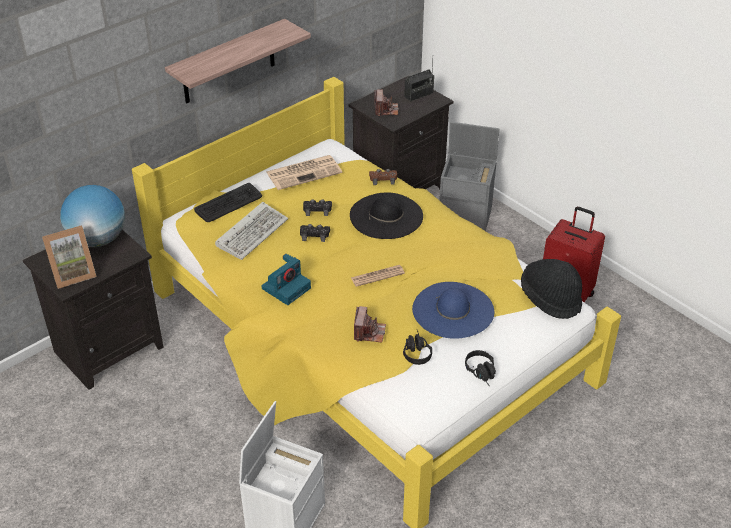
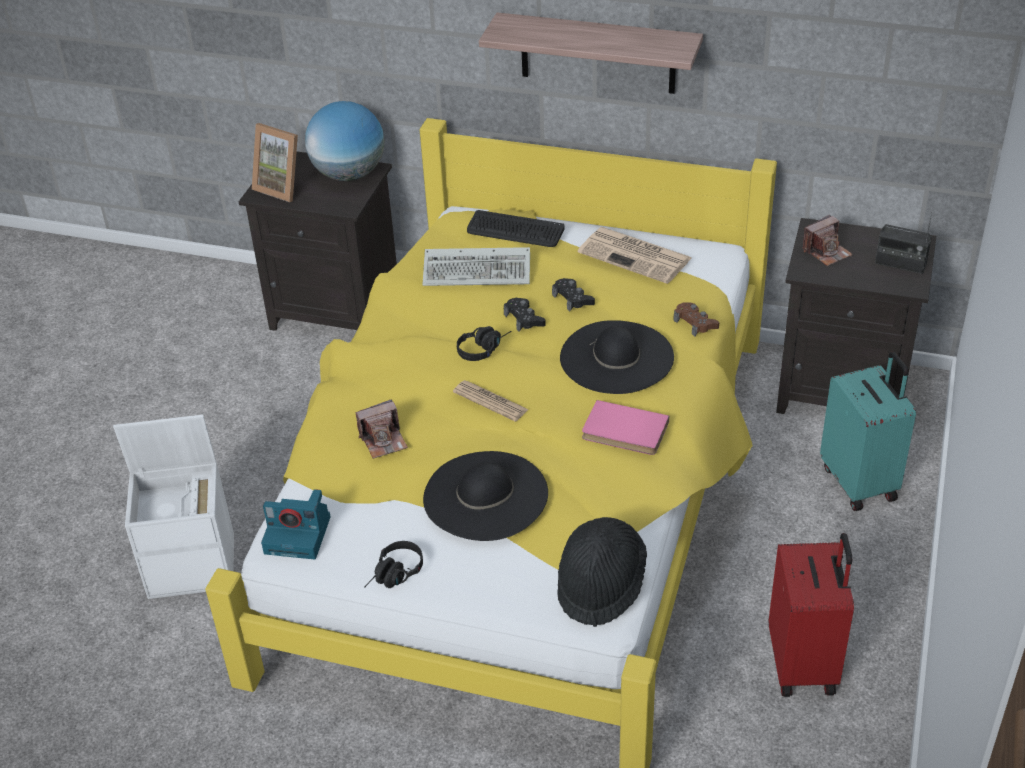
camera: 60 degrees right, 0 degrees up
camera [262,254,311,305] -> camera moved to [261,489,331,559]
black headphones [403,330,432,365] -> black headphones moved to [457,326,511,361]
blue hat [412,282,494,339] -> black hat [423,451,548,541]
grey storage box [439,122,499,231] -> turquoise suitcase [820,352,916,511]
none -> pink book [582,400,669,455]

